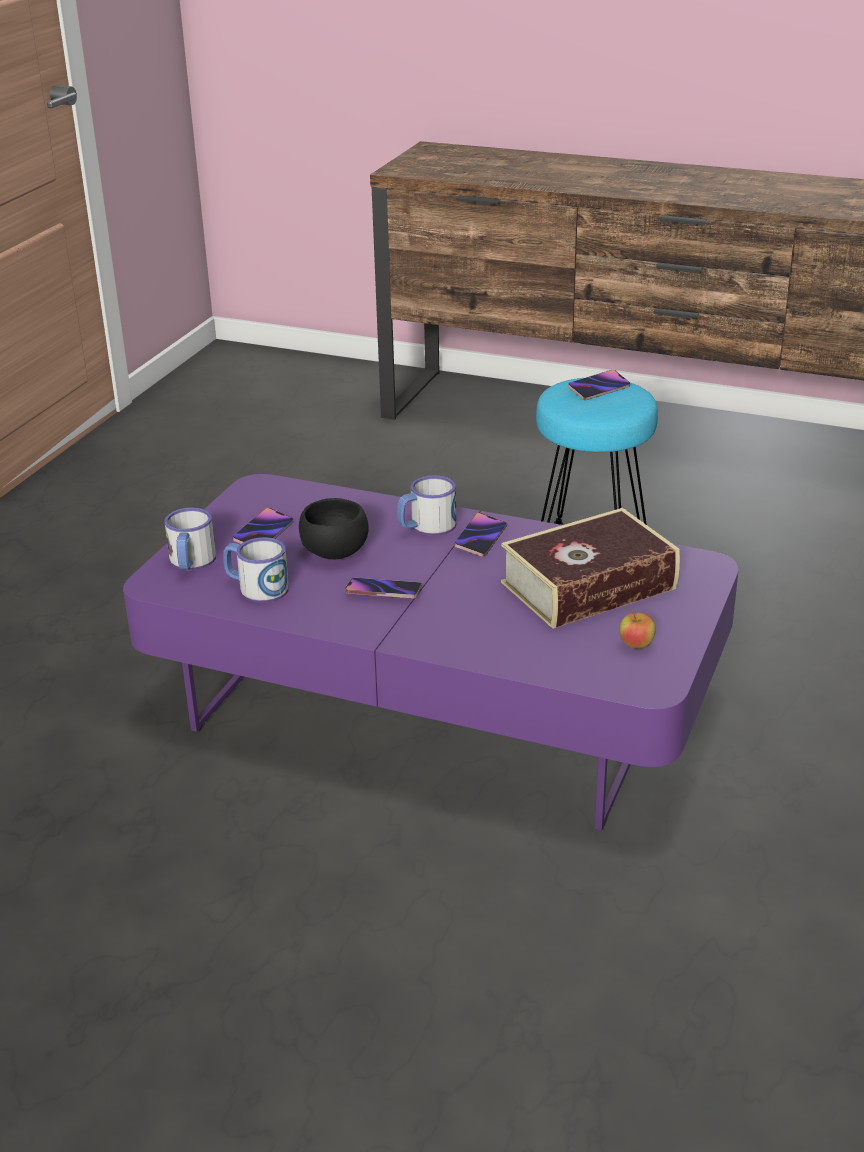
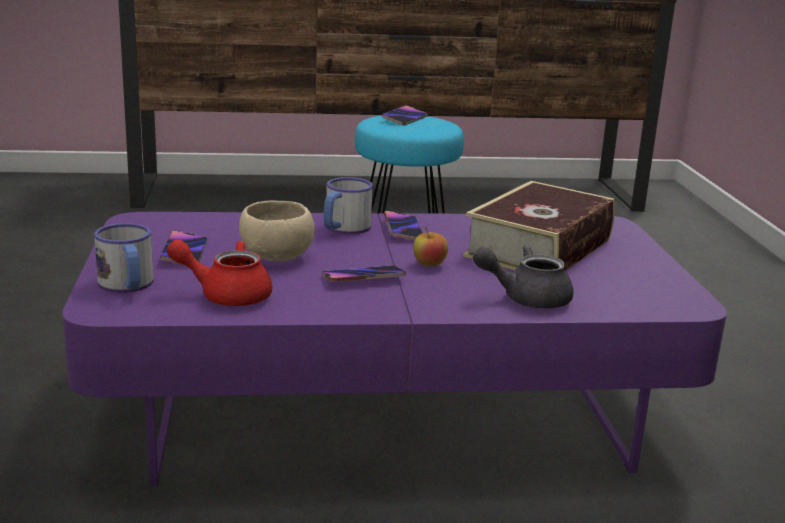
camera: 30 degrees left, 10 degrees down
mug [223,537,289,603] -> red teapot [167,239,272,306]
black bowl [299,498,369,559] -> beige bowl [239,200,315,261]
apple [619,609,656,649] -> apple moved to [413,227,448,267]
none -> grey teapot [473,245,574,309]

